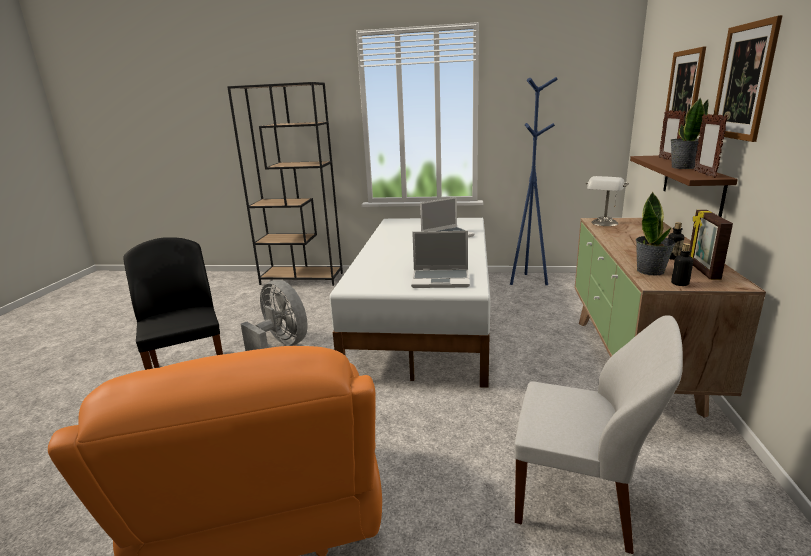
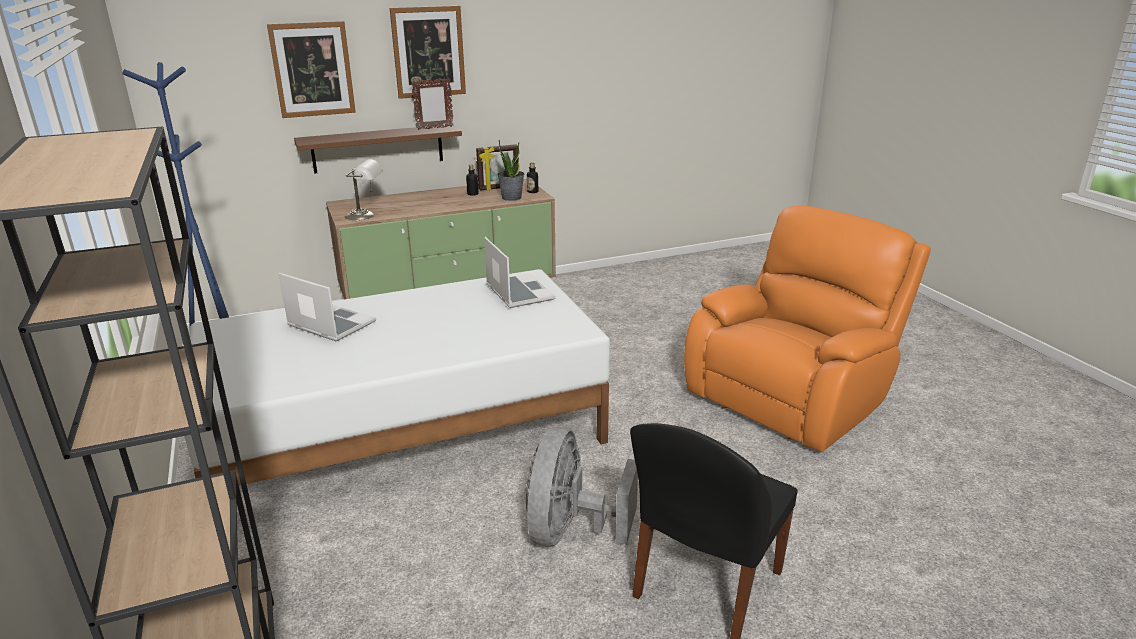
camera: 120 degrees left, 5 degrees up
white chair [515,315,683,554] -> none
picture frame [659,110,686,161] -> none
potted plant [671,98,709,169] -> none

